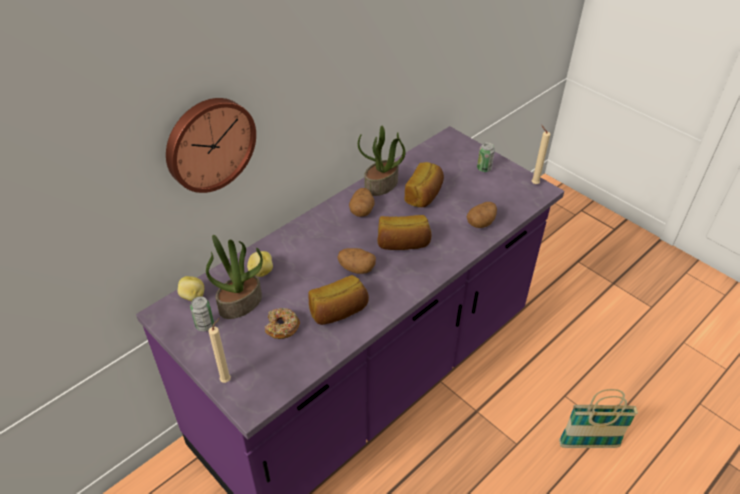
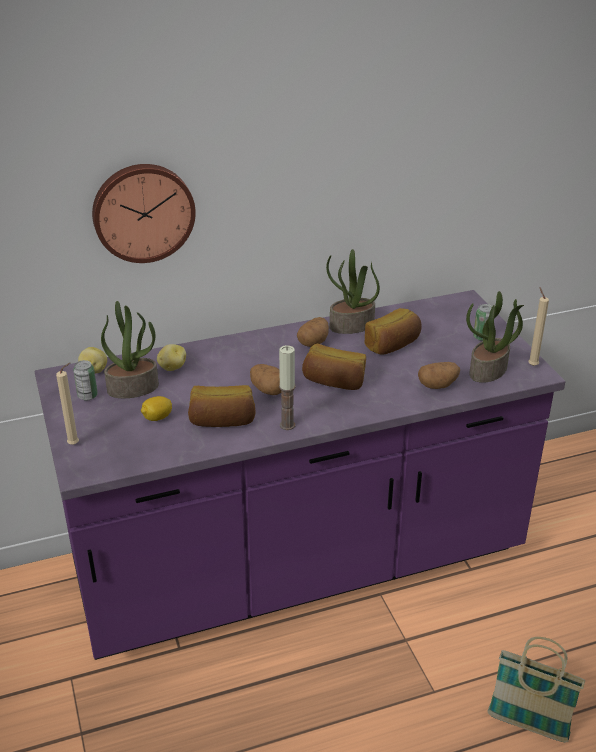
camera: 25 degrees right, 10 degrees down
donut [265,308,300,339] -> lemon [141,396,172,421]
none -> candle [279,345,296,430]
none -> potted plant [466,291,524,383]

